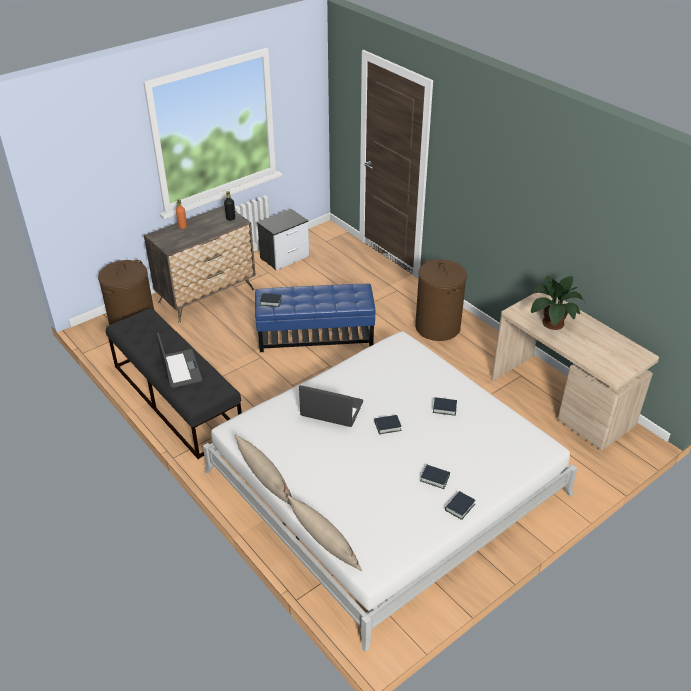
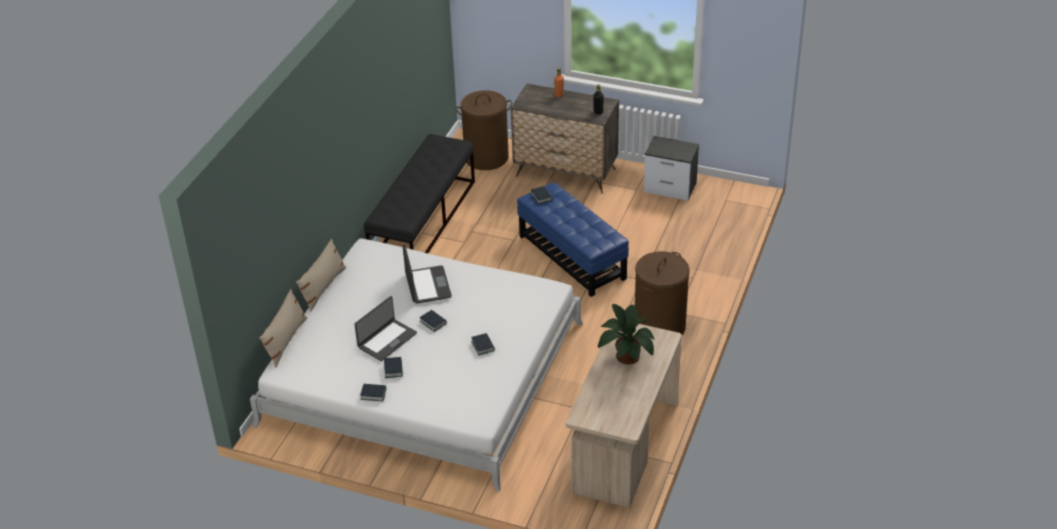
camera: 60 degrees right, 0 degrees up
laptop [157,332,202,388] -> laptop moved to [354,296,417,361]

